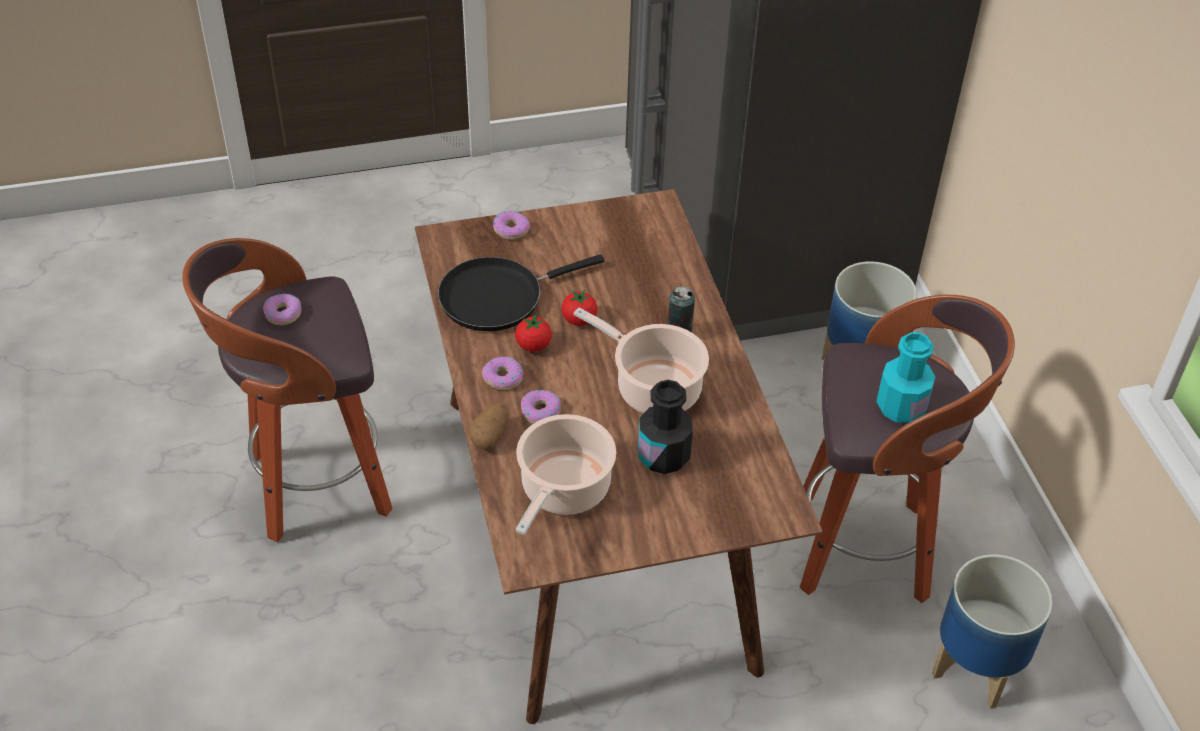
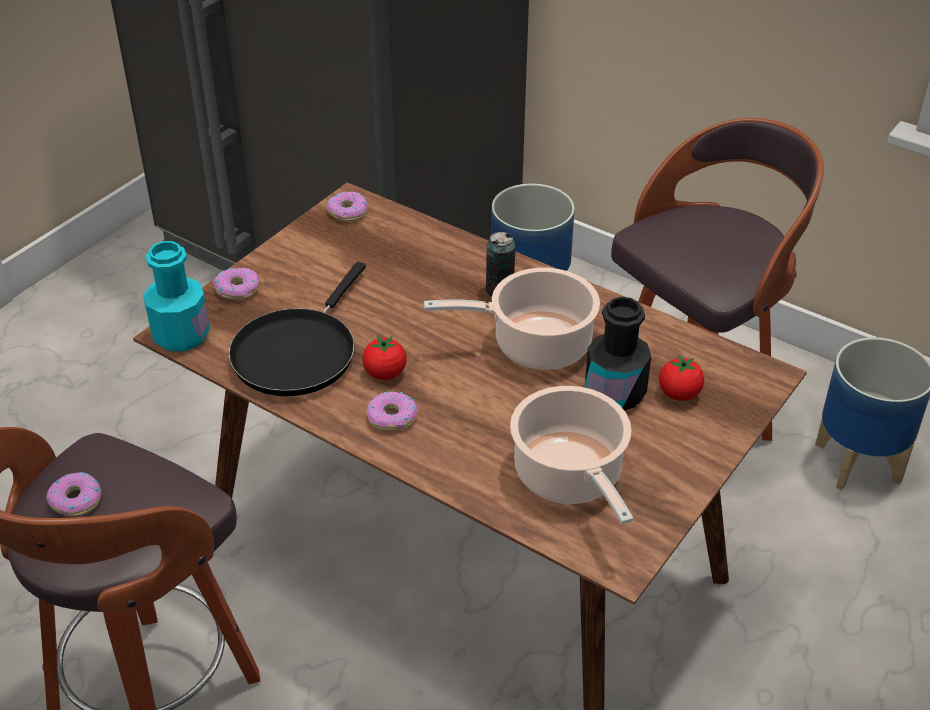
camera: 40 degrees left, 5 degrees down
potato [468,403,509,451] -> none
donut [521,390,561,424] -> donut moved to [326,191,368,222]
tomato [561,290,598,326] -> tomato moved to [659,355,704,401]
turquoise bottle [876,332,935,423] -> turquoise bottle moved to [143,241,210,351]

